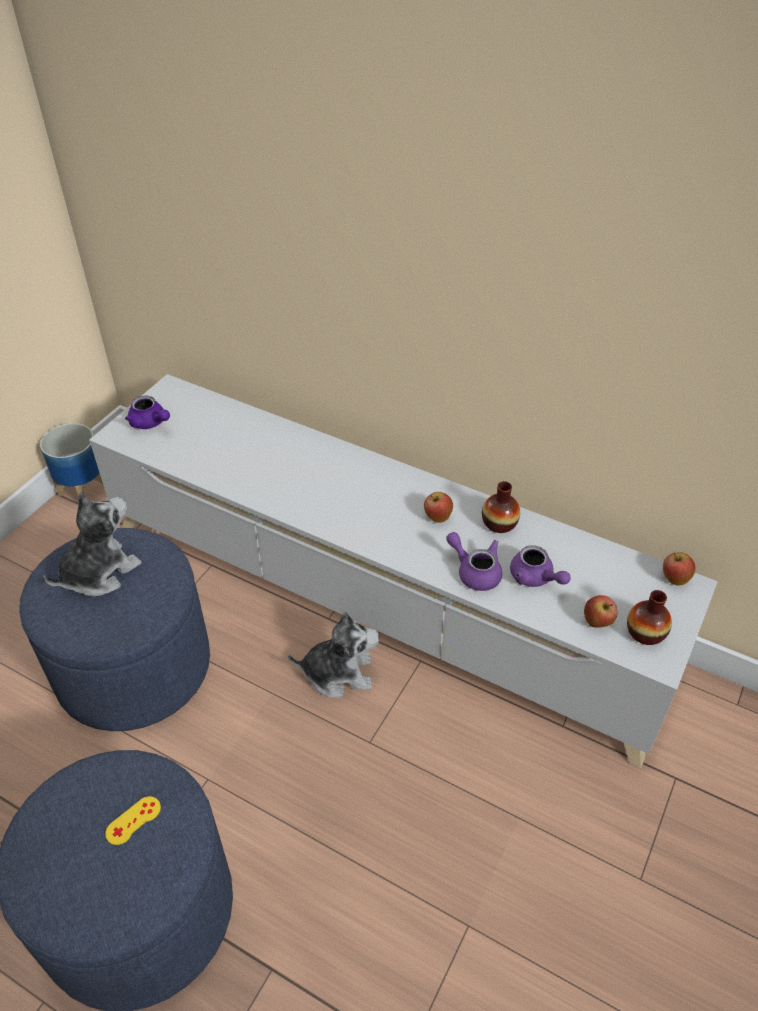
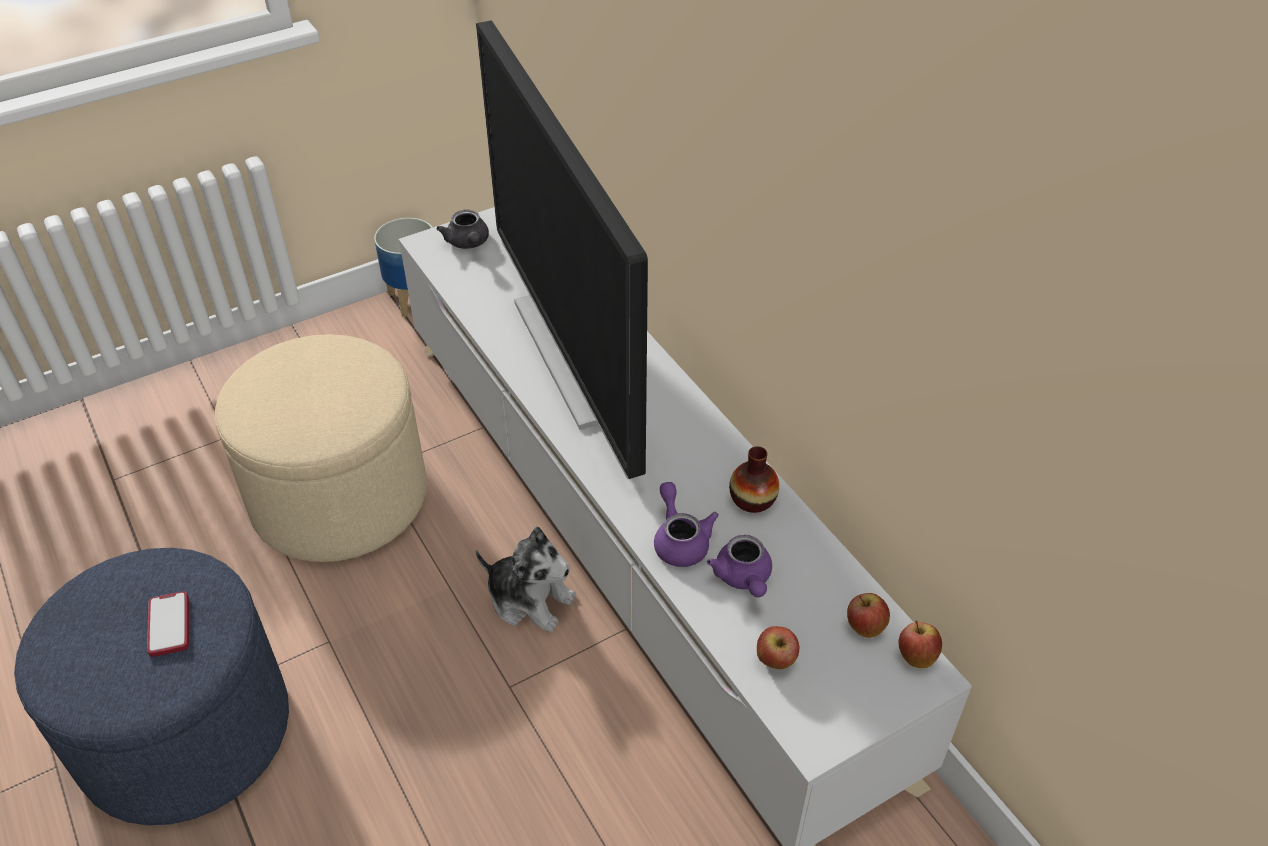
camera: 30 degrees right, 0 degrees up
blue ottoman [19,528,210,731] -> beige ottoman [215,334,427,562]
plush toy [44,492,142,597] -> none
yellow game controller [105,796,161,845] -> phone [147,591,189,657]
purple teapot [125,395,170,429] -> grey teapot [437,210,489,249]
apple [424,492,453,523] -> apple moved to [847,593,890,638]
vase [627,590,672,645] -> none
none -> television [476,20,648,479]

